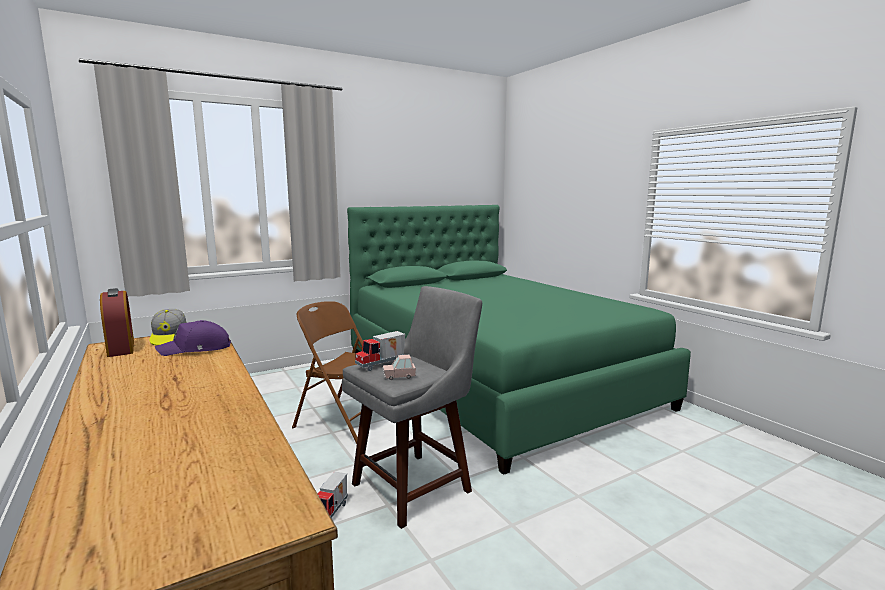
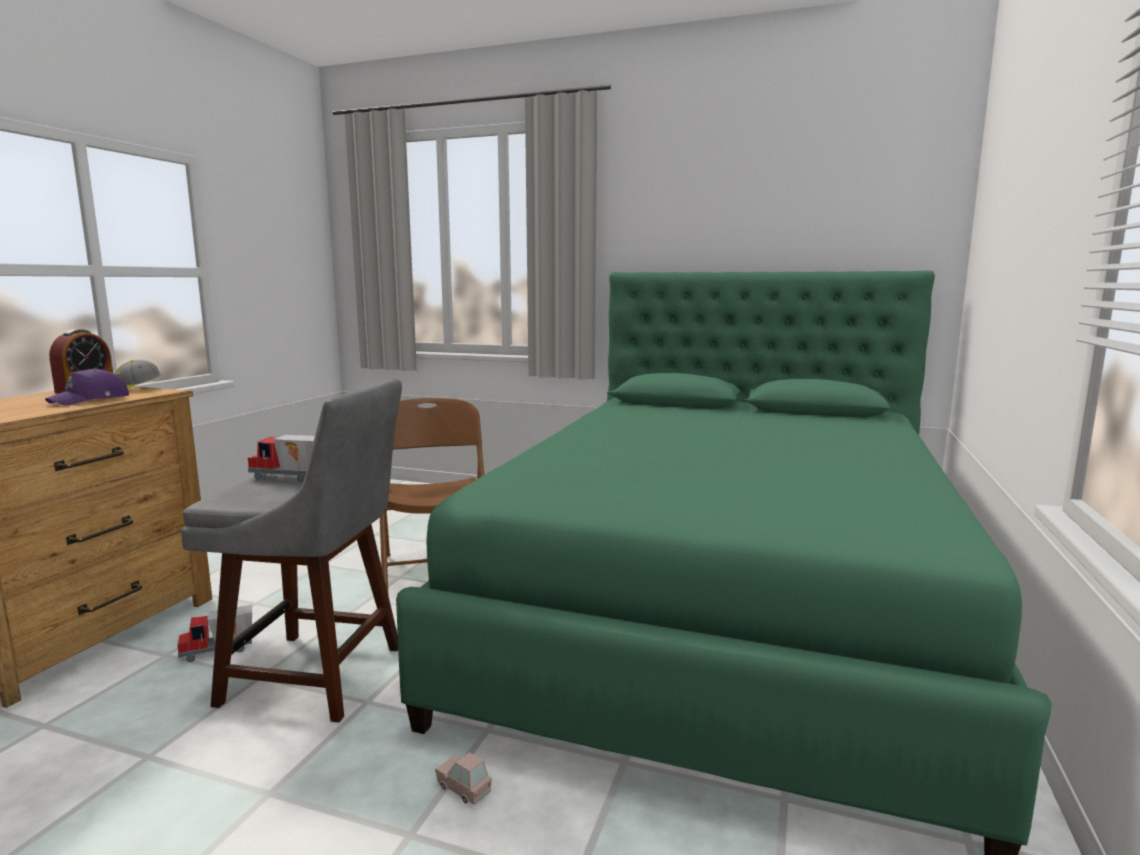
camera: 50 degrees right, 0 degrees up
purple cap [155,320,231,356] -> purple cap turned 90 degrees counterclockwise [45,368,129,406]
pink toy car [383,355,416,380] -> pink toy car moved to [435,752,492,805]

